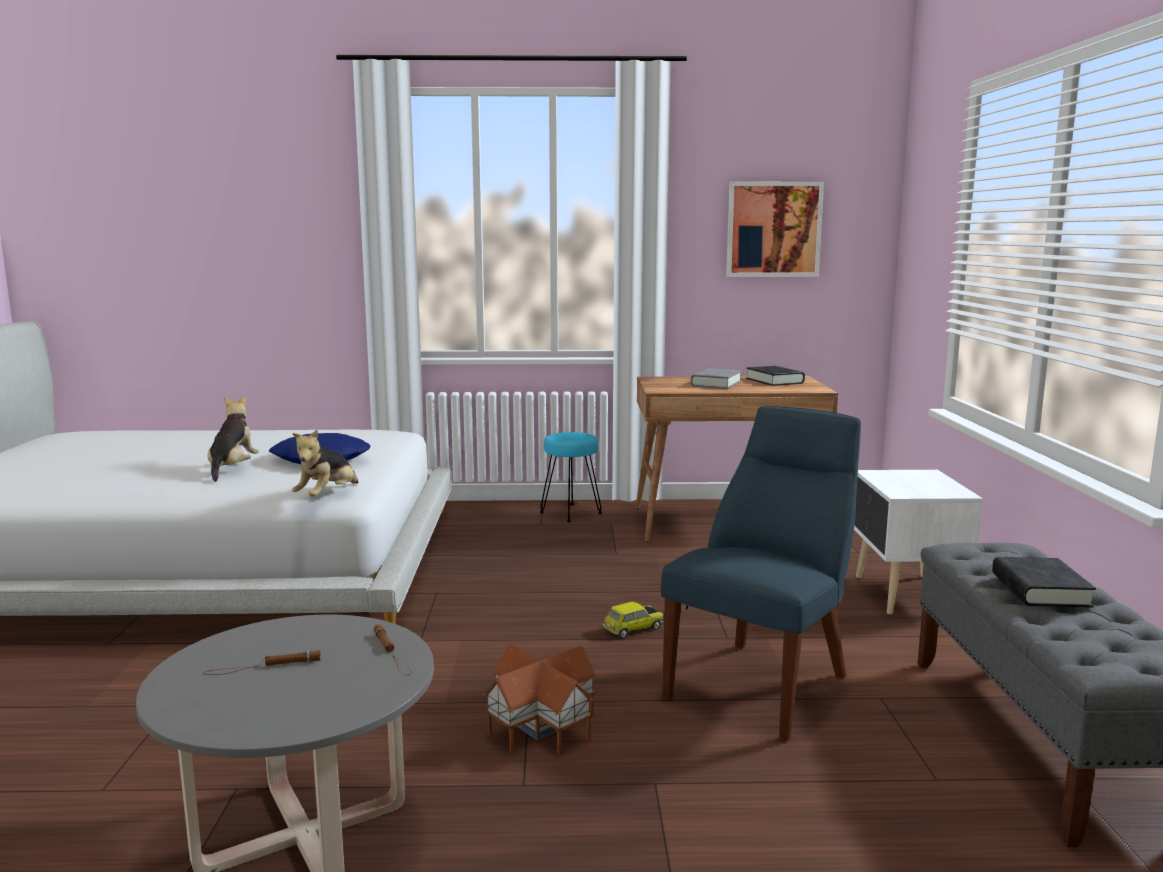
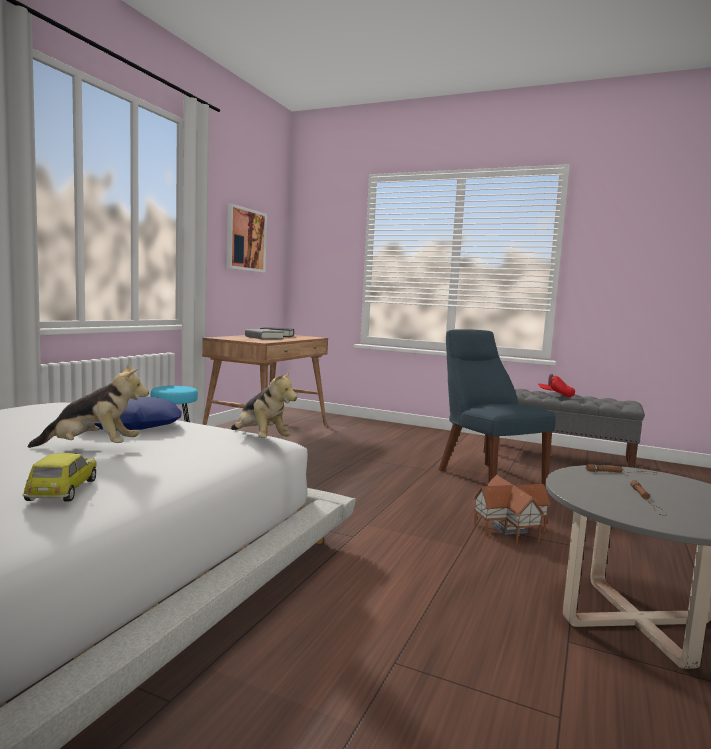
camera: 65 degrees left, 5 degrees down
plush toy [207,397,259,482] -> plush toy turned 150 degrees clockwise [27,363,149,448]
toy car [603,602,663,638] -> toy car moved to [23,453,97,501]
white nightstand [854,470,983,614] -> none
black book [992,557,1096,608] -> red cap [538,374,575,397]

